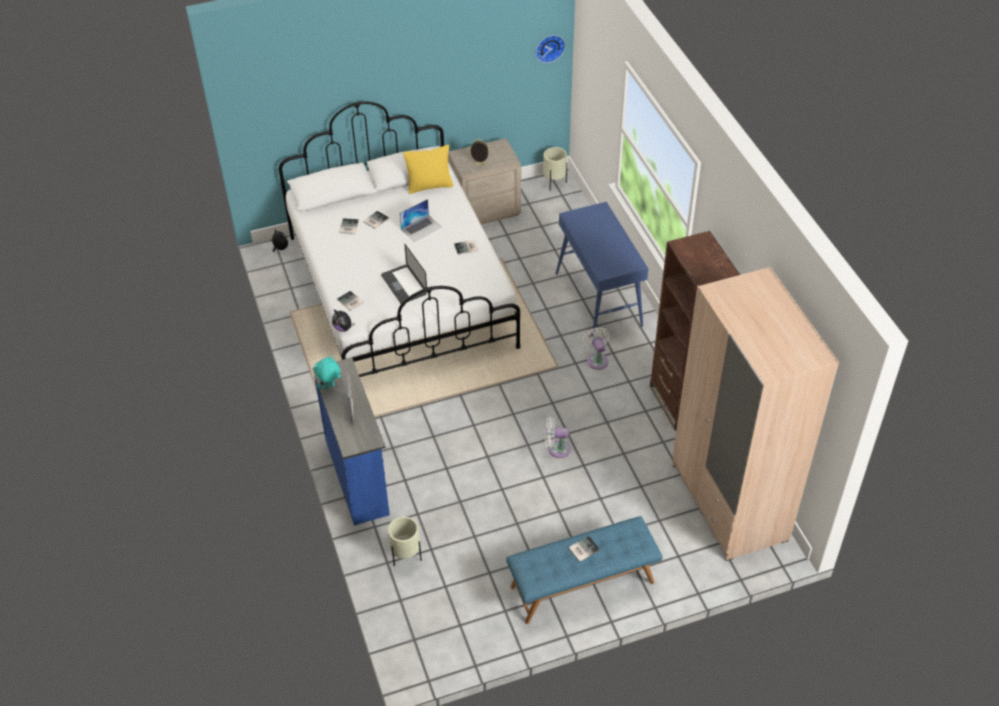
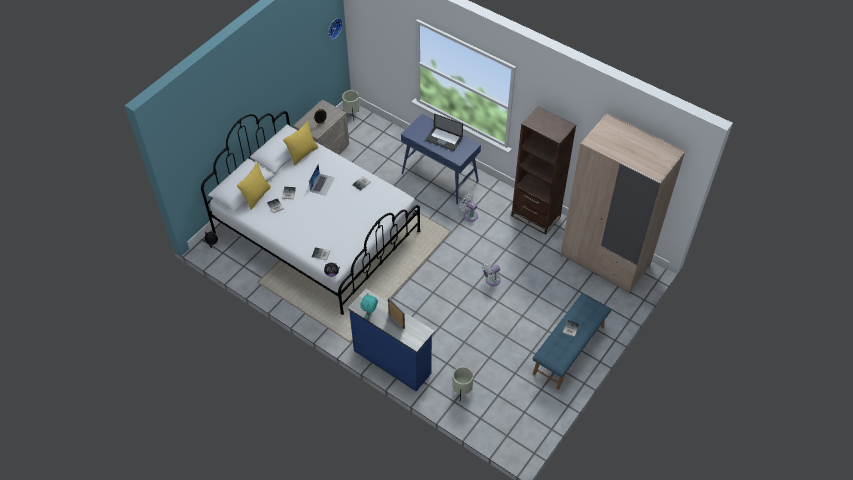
camera: 35 degrees left, 5 degrees up
laptop [381,244,427,304] -> laptop moved to [426,114,463,151]
none -> yellow pillow [237,162,271,210]

